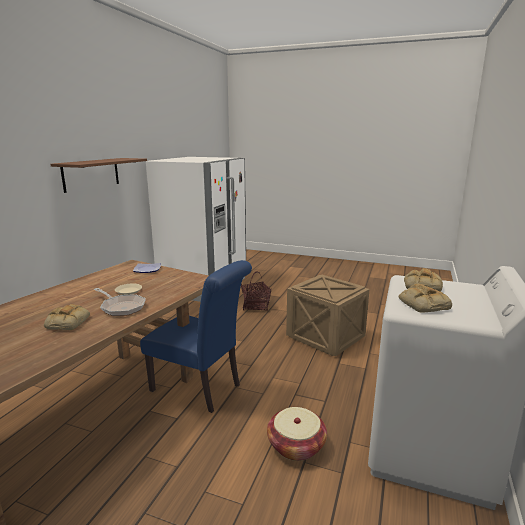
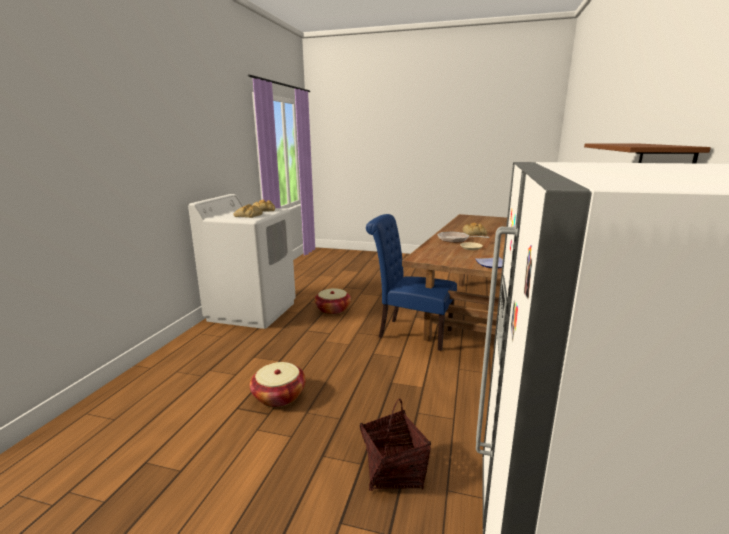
camera: 175 degrees right, 0 degrees up
crate [286,275,370,357] -> basket [250,362,306,407]

